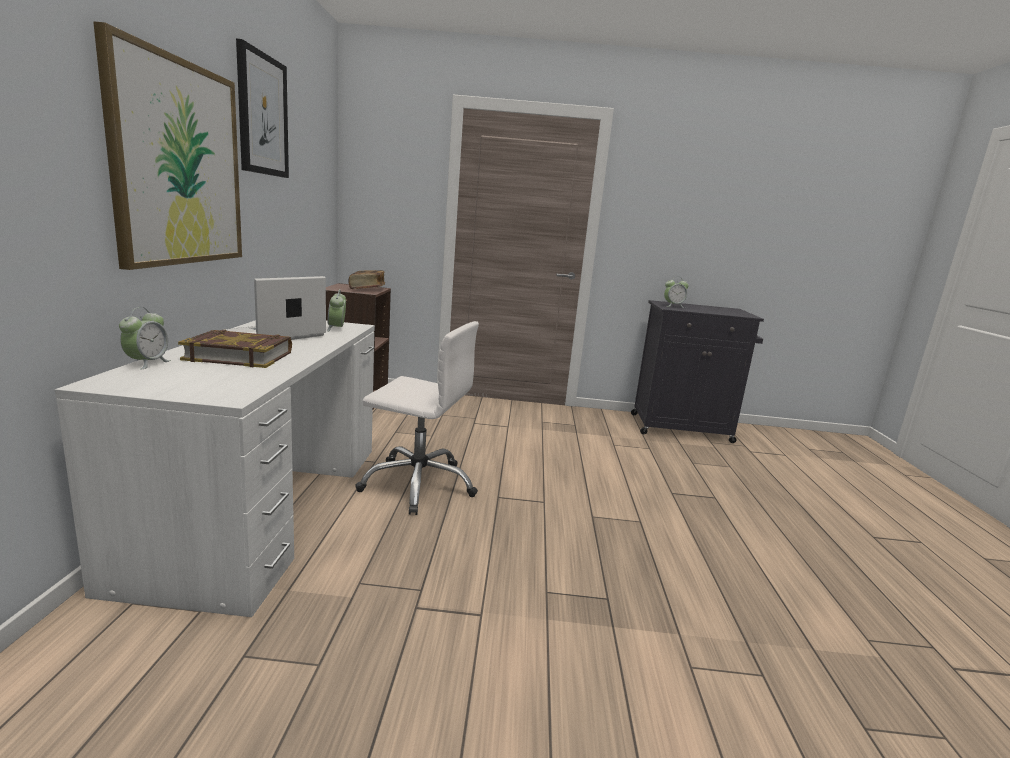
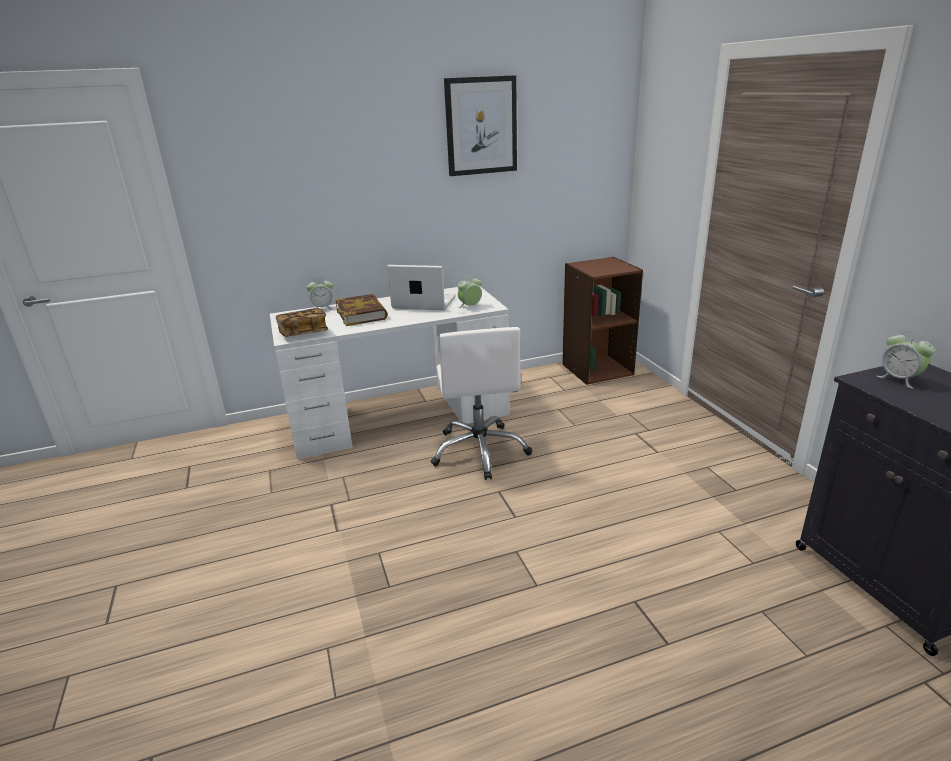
camera: 70 degrees right, 10 degrees up
picture [93,21,242,270] -> none
book [348,270,385,289] -> book moved to [276,308,328,337]

